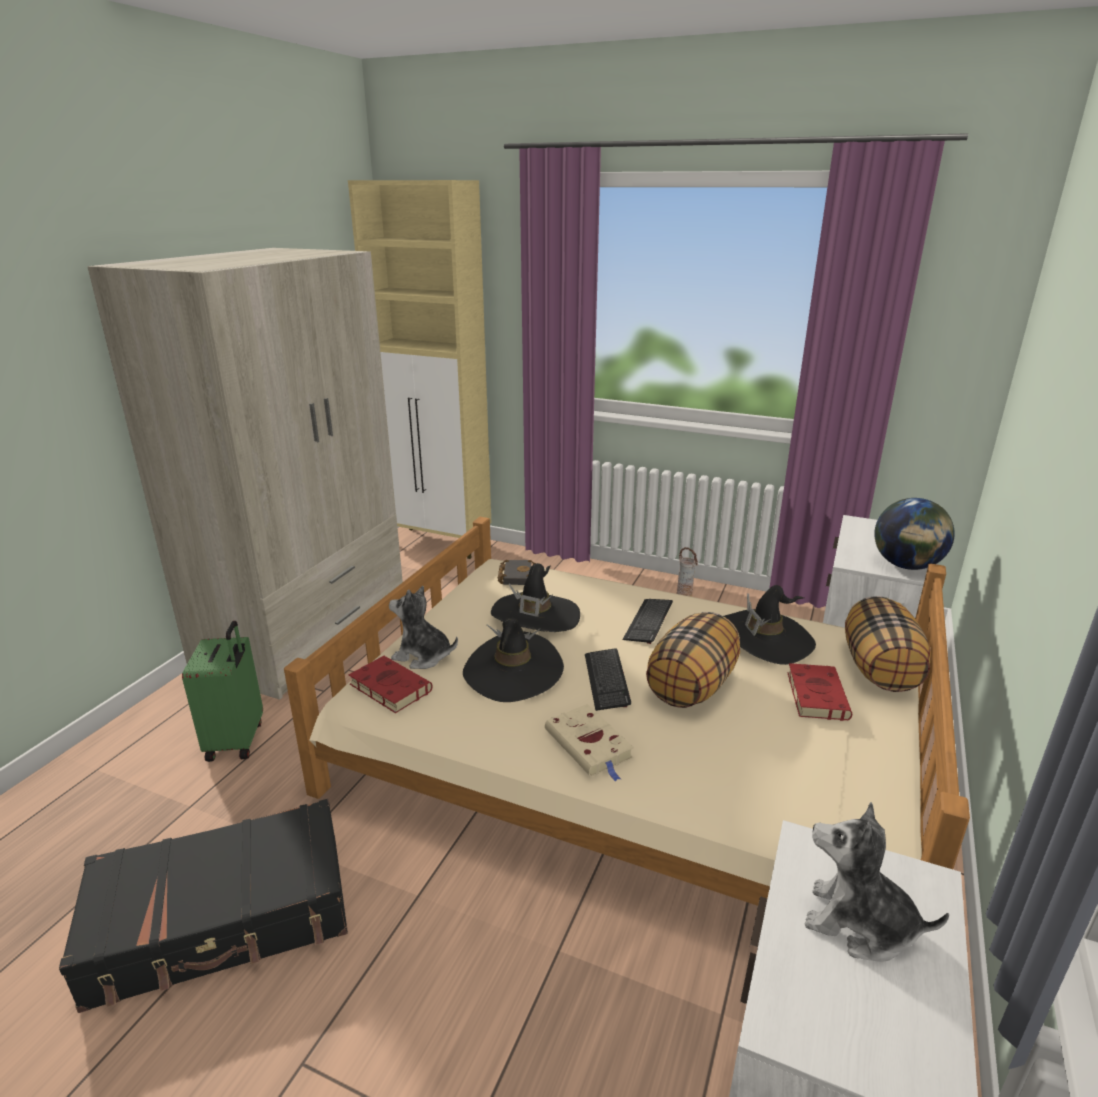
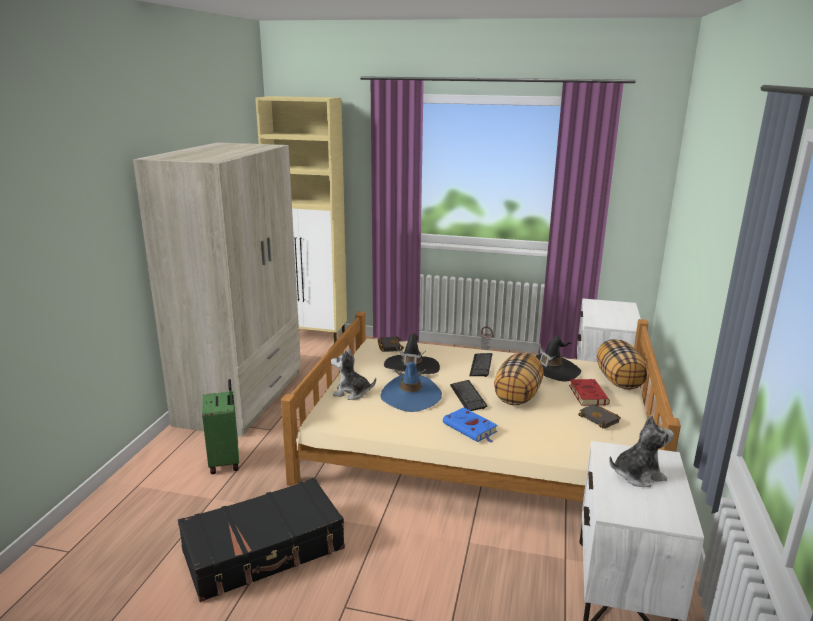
camera: 10 degrees left, 5 degrees down
red book [349,656,432,713] -> none
black hat [463,618,564,702] -> blue hat [380,362,442,412]
beige book [545,704,634,782] -> blue book [443,407,498,443]
plush toy [804,802,949,962] -> plush toy turned 150 degrees clockwise [609,415,674,487]
globe [874,498,955,570] -> none
none -> black book [578,404,621,429]

